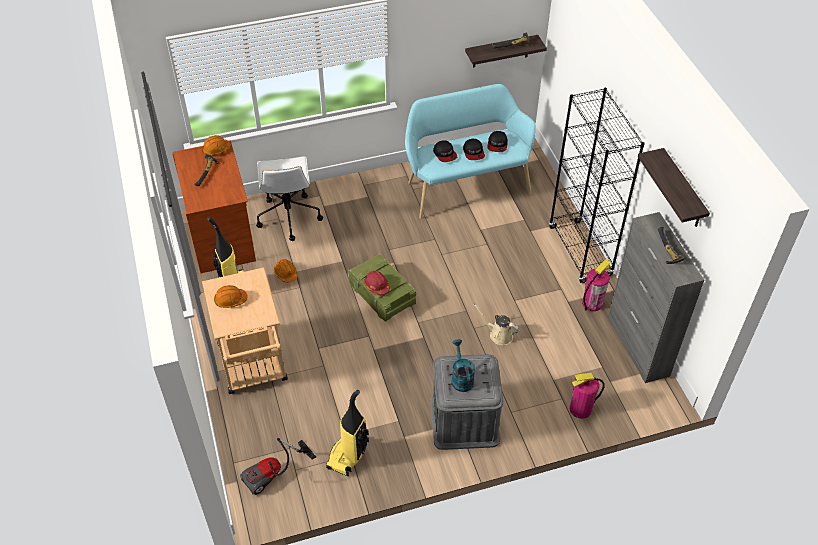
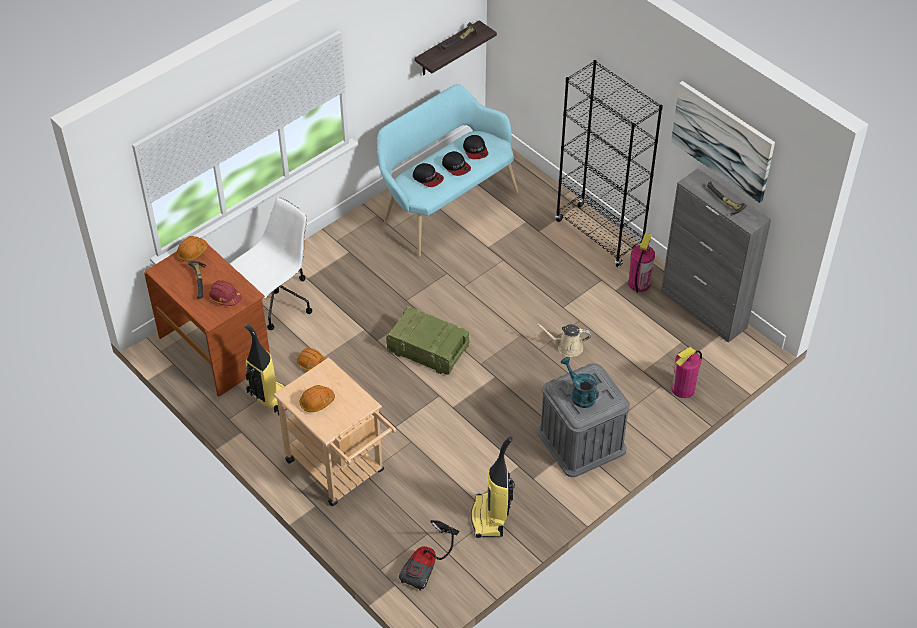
camera: 25 degrees left, 0 degrees up
white office chair [256,156,323,241] -> white office chair turned 105 degrees counterclockwise [230,197,312,330]
red hard hat [364,271,390,295] -> red hard hat moved to [208,280,242,306]
shelf [638,148,710,227] -> picture [671,81,775,203]

